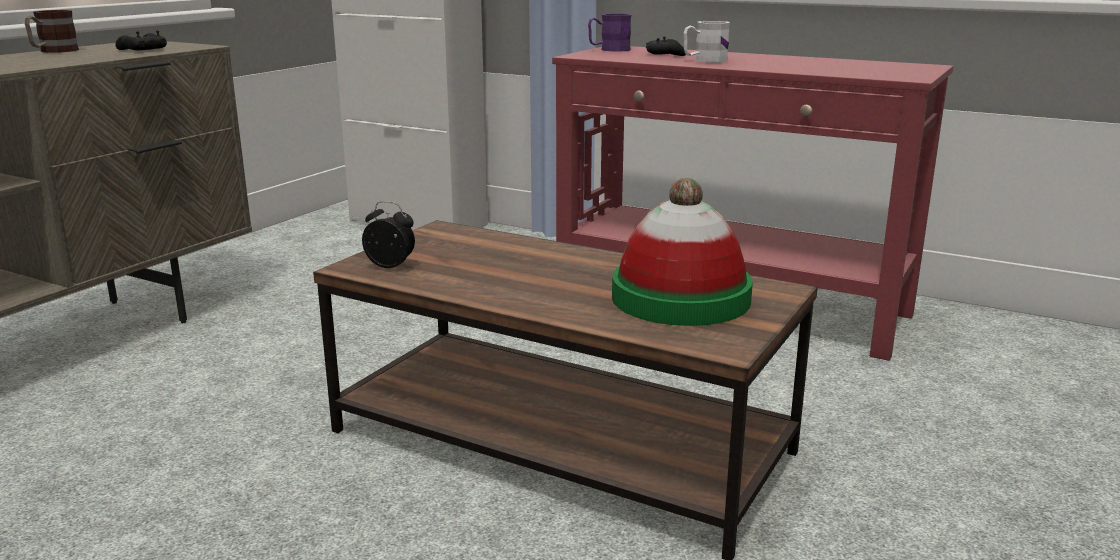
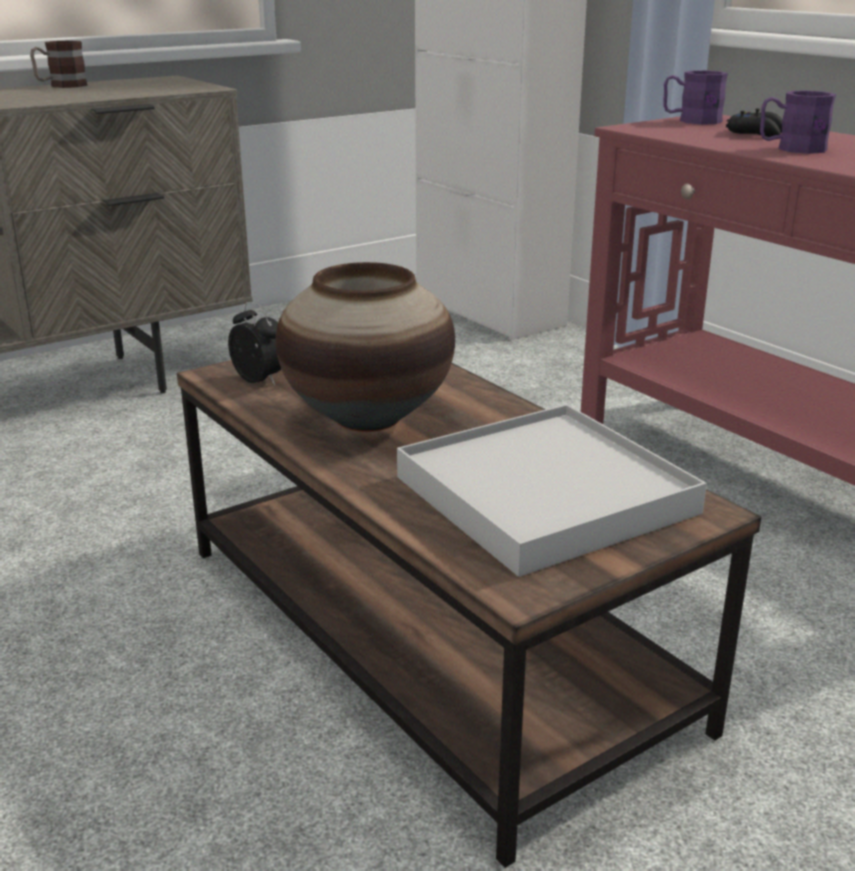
camera: 25 degrees right, 5 degrees up
black game controller [115,31,167,50] -> none
hat [612,178,753,326] -> white tray [397,404,707,577]
white mug [684,21,730,63] -> purple mug [760,90,836,154]
none -> vase [276,262,455,432]

